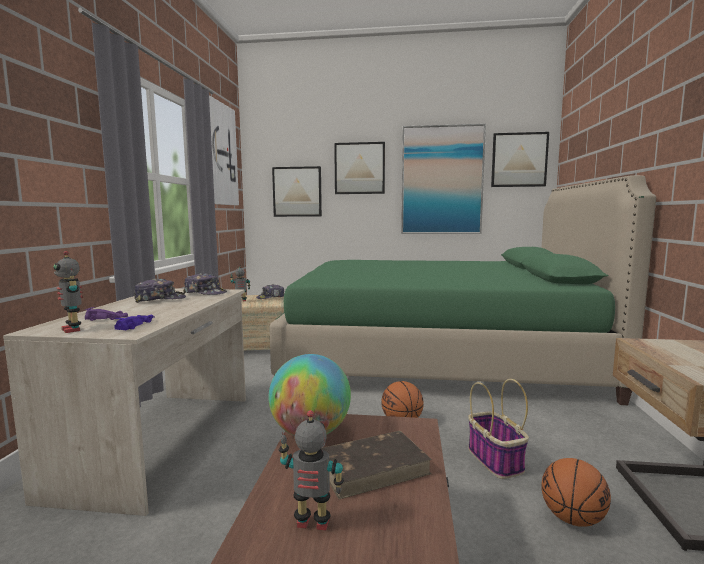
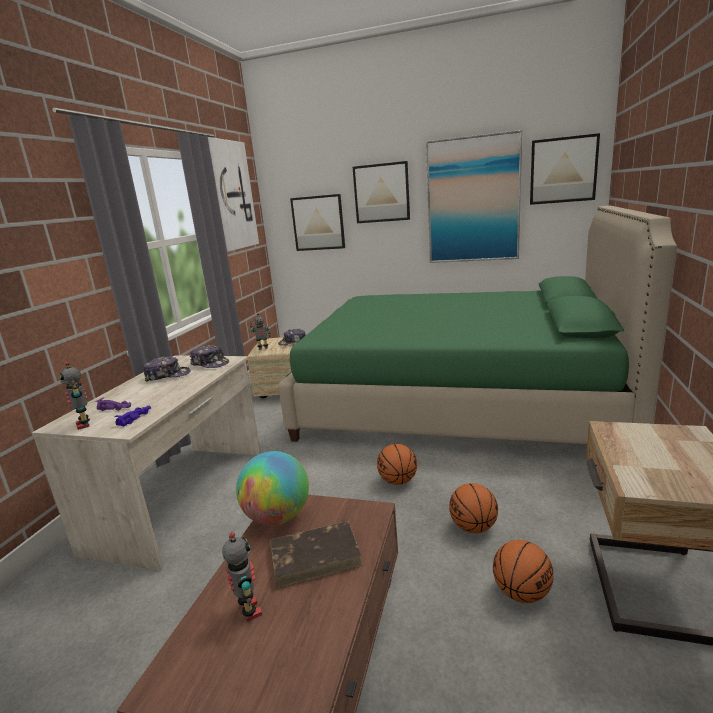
camera: 10 degrees right, 10 degrees up
toy robot [279,410,344,530] -> toy robot turned 45 degrees clockwise [222,532,262,622]
basket [468,379,529,479] -> basketball [449,483,498,533]

